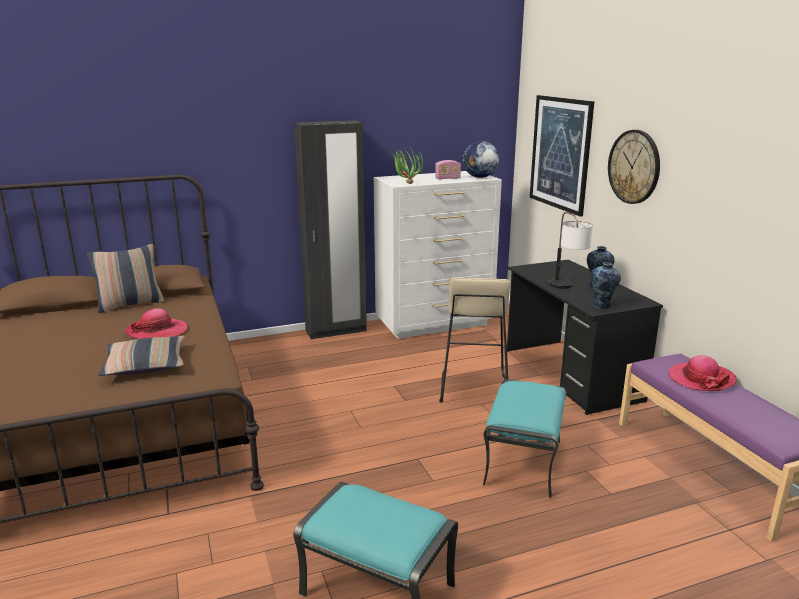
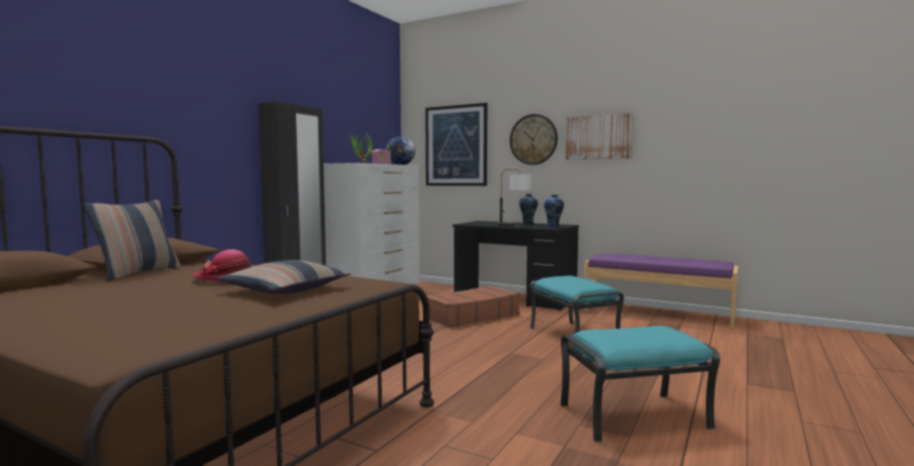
camera: 40 degrees left, 15 degrees down
beige stool [439,277,510,402] -> brown suitcase [426,285,520,328]
hat [669,355,737,391] -> none
none -> picture [566,113,633,160]

